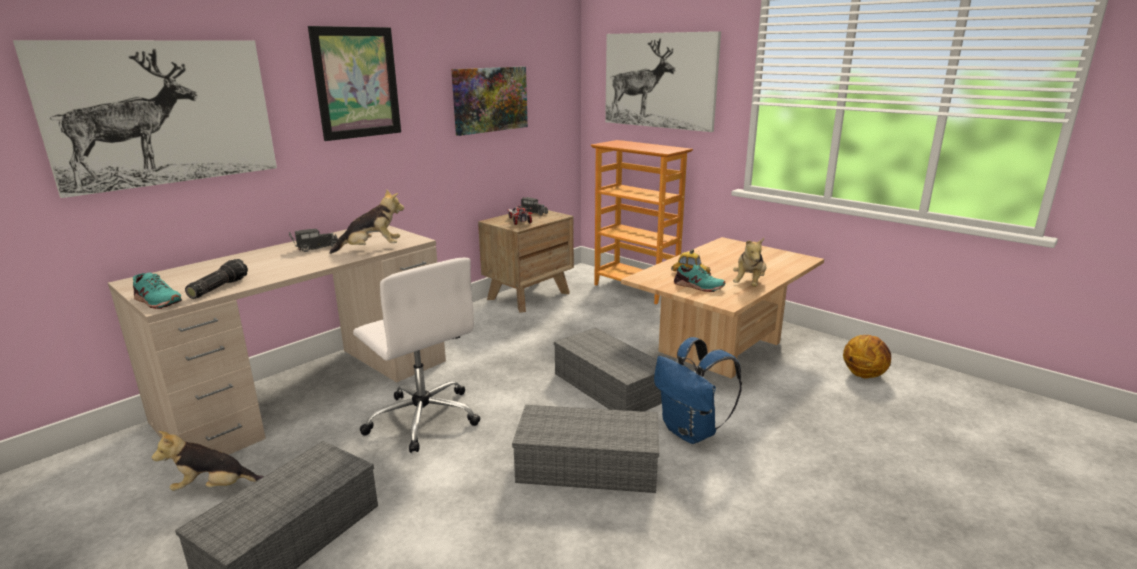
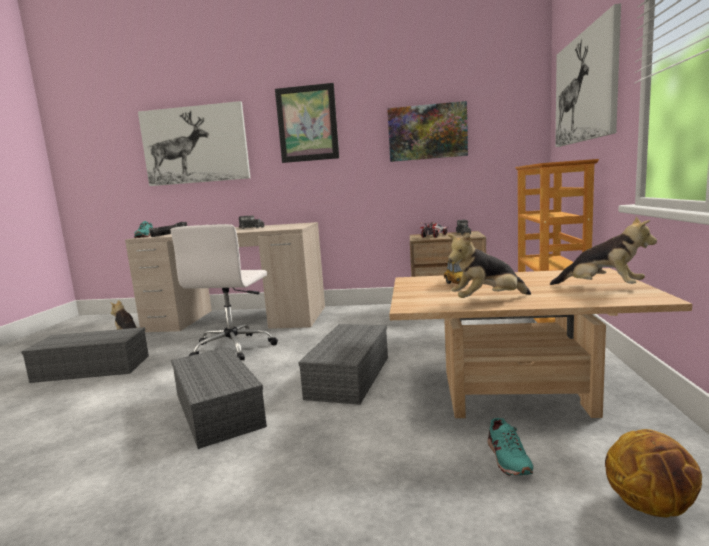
camera: 55 degrees right, 10 degrees down
plush toy [329,189,404,254] -> plush toy moved to [550,217,657,285]
blue backpack [654,337,742,444] -> none
turquoise shoe [674,264,725,292] -> turquoise shoe moved to [487,418,533,476]

